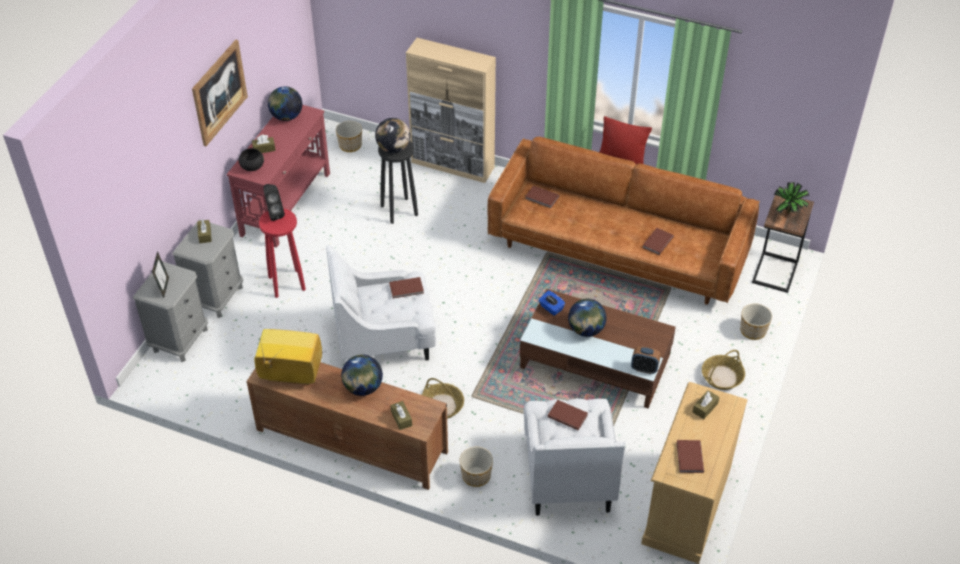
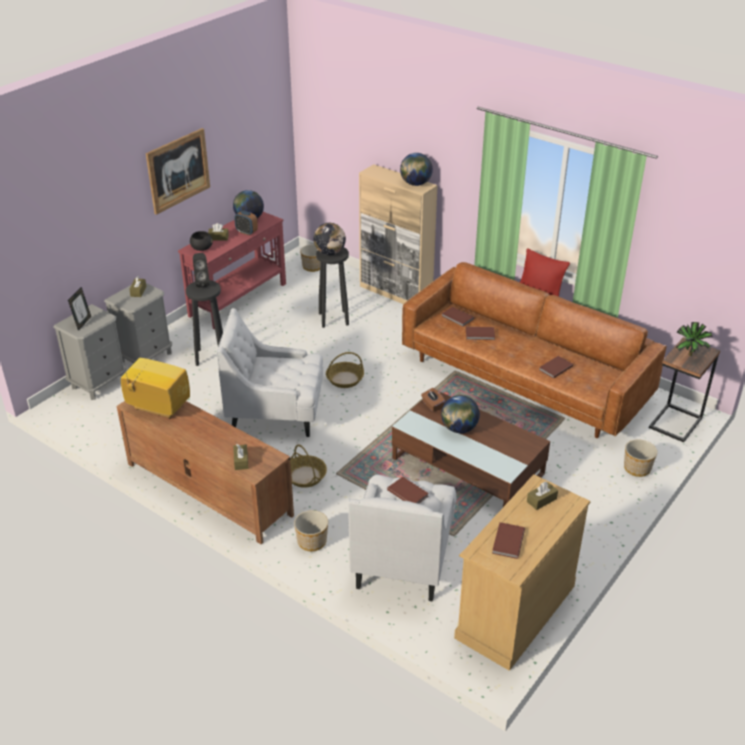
camera: 15 degrees right, 10 degrees down
red stool [259,208,306,298] -> black stool [186,280,223,366]
globe [341,355,383,396] -> globe moved to [400,153,433,186]
brown book [389,277,424,299] -> brown book moved to [466,327,495,340]
blue tissue box [539,290,565,316] -> brown tissue box [421,388,445,412]
alarm clock [631,346,661,374] -> alarm clock moved to [234,211,258,235]
basket [702,350,745,390] -> basket moved to [326,352,364,388]

